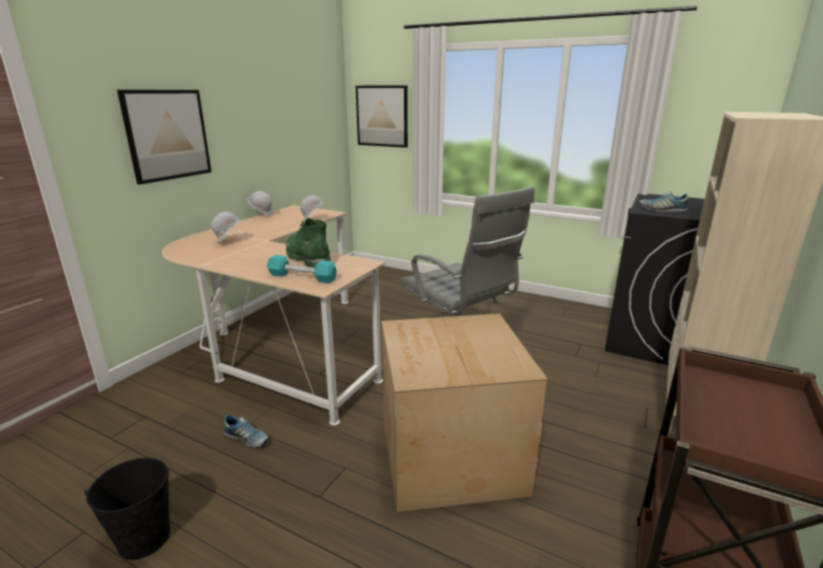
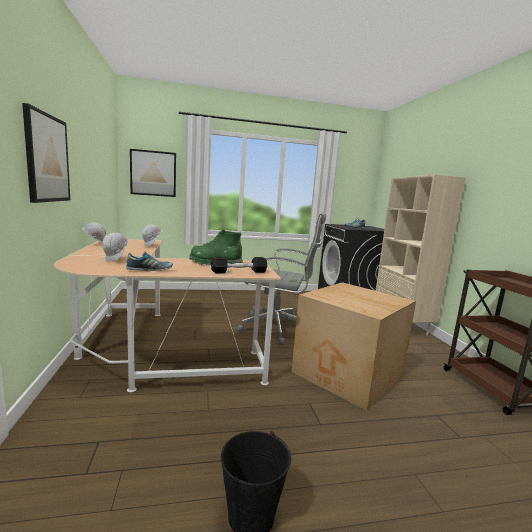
camera: 40 degrees left, 10 degrees down
shoe [224,415,268,447] -> shoe moved to [126,252,173,271]
turquoise dumbbell [267,255,337,283] -> black dumbbell [211,257,267,273]

